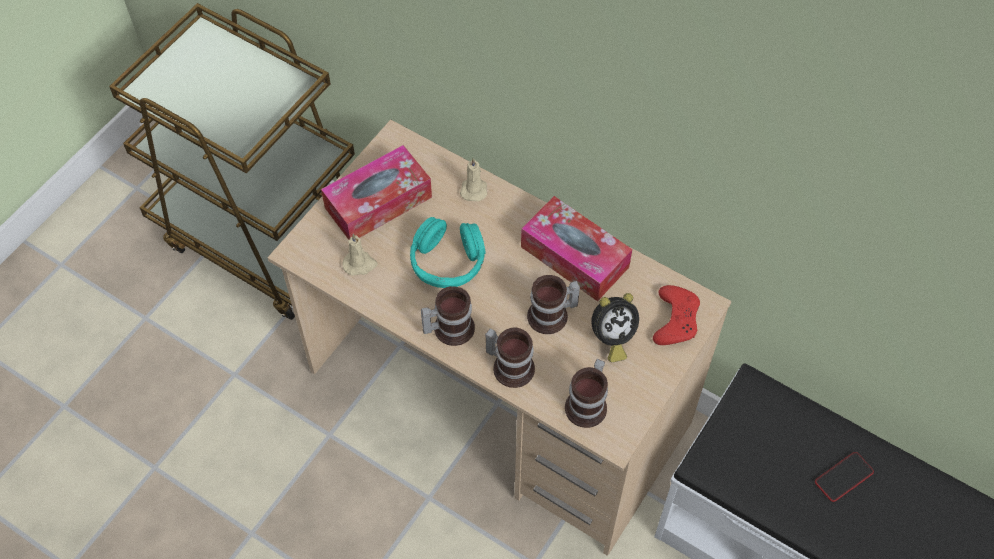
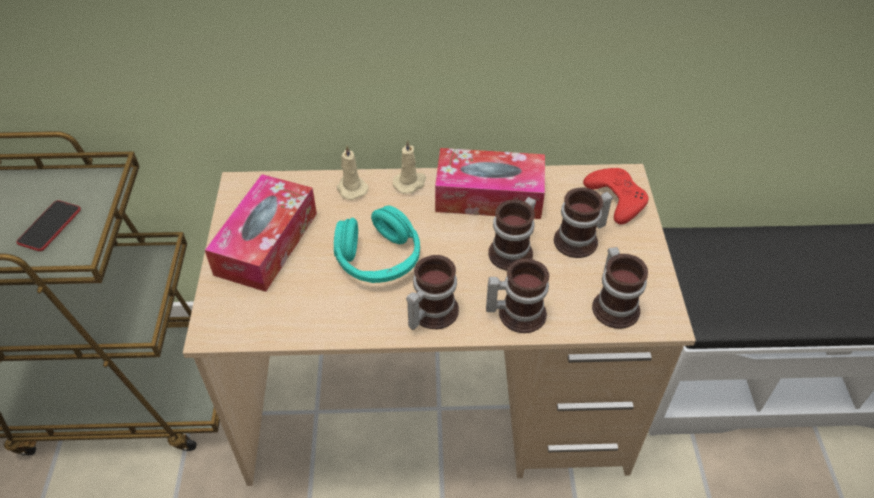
camera: 35 degrees left, 10 degrees down
beige candle [343,234,378,276] -> beige candle moved to [393,139,426,194]
alarm clock [591,293,639,362] -> mug [554,188,613,258]
phone [815,452,874,502] -> phone moved to [17,200,81,251]

